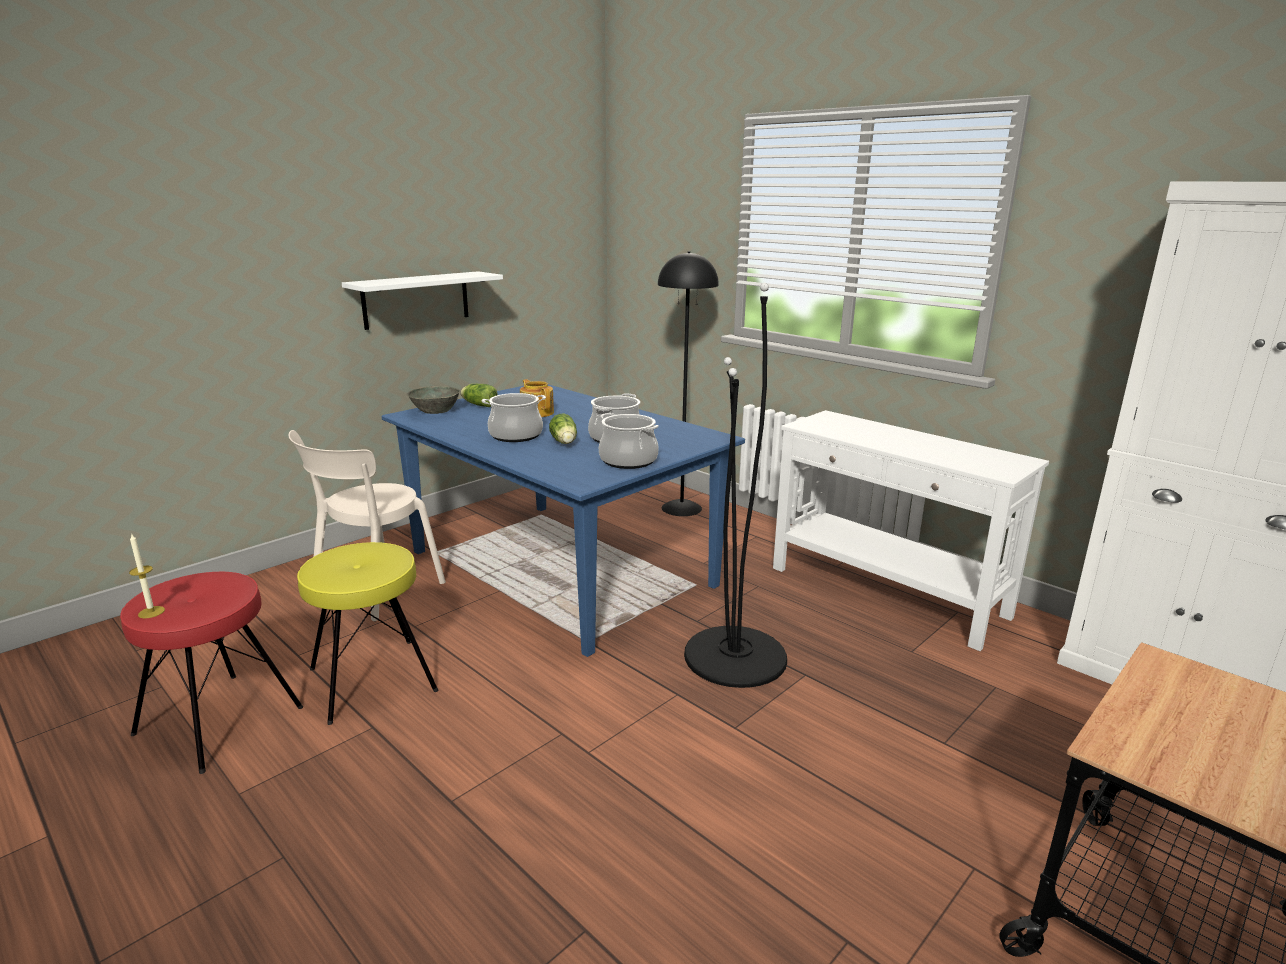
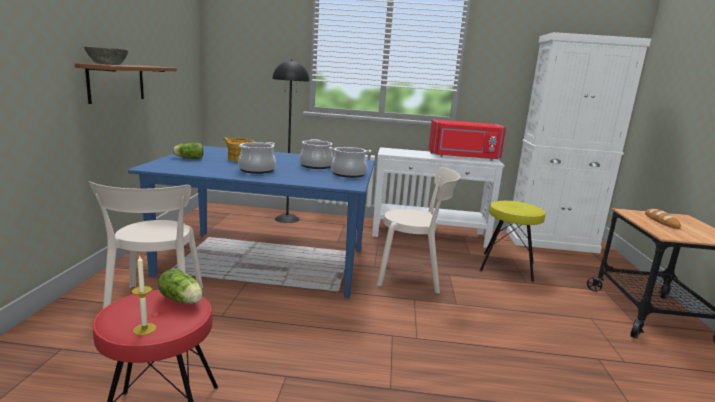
camera: 40 degrees left, 5 degrees down
yellow stool [297,542,438,725] -> yellow stool moved to [480,201,545,282]
white shelf [342,271,503,330] -> brown shelf [75,63,177,104]
grey bowl [407,386,460,414] -> grey bowl moved to [83,46,128,65]
lettuce [549,414,577,444] -> lettuce moved to [158,268,203,304]
black floor lamp [684,283,787,688] -> beige chair [377,167,460,294]
none -> red microwave [428,119,506,161]
none -> bread [645,209,681,229]

